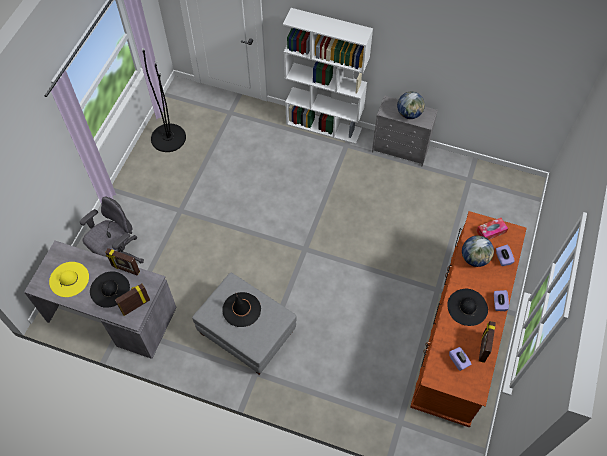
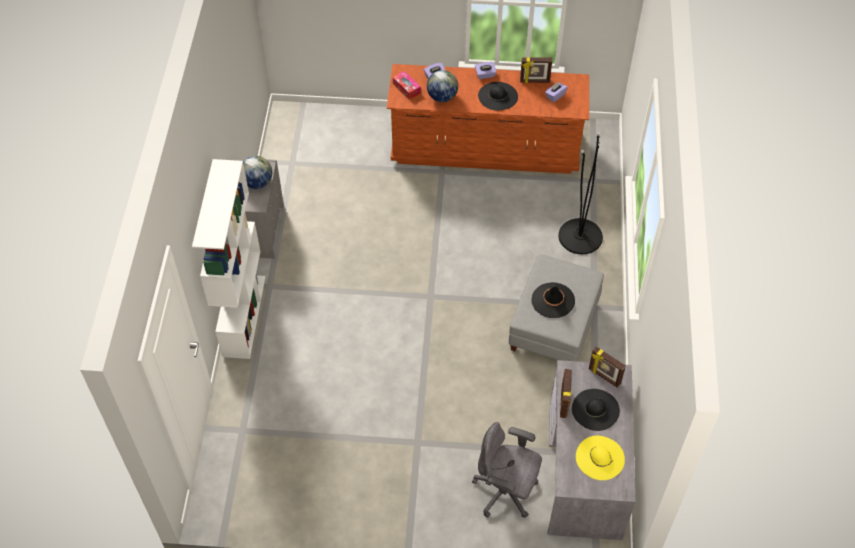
camera: 105 degrees left, 5 degrees down
black floor lamp [142,48,186,152] -> black floor lamp moved to [559,132,603,254]

